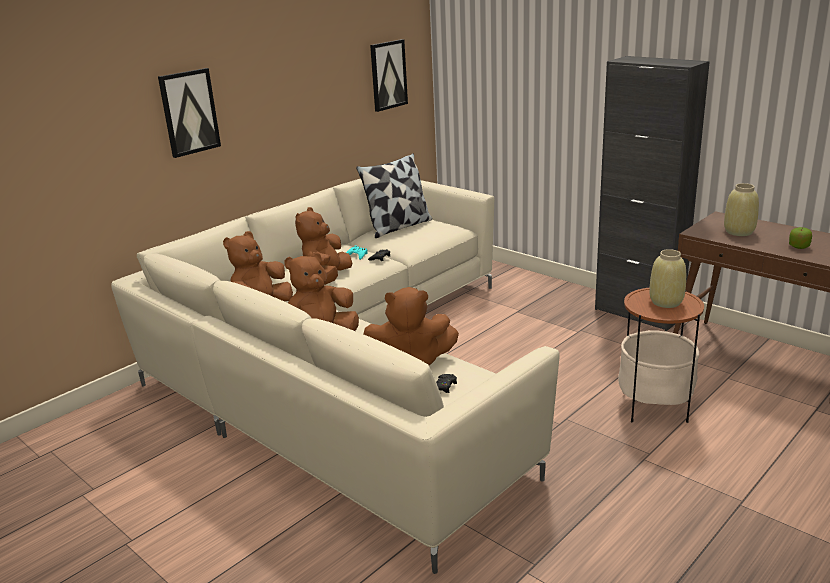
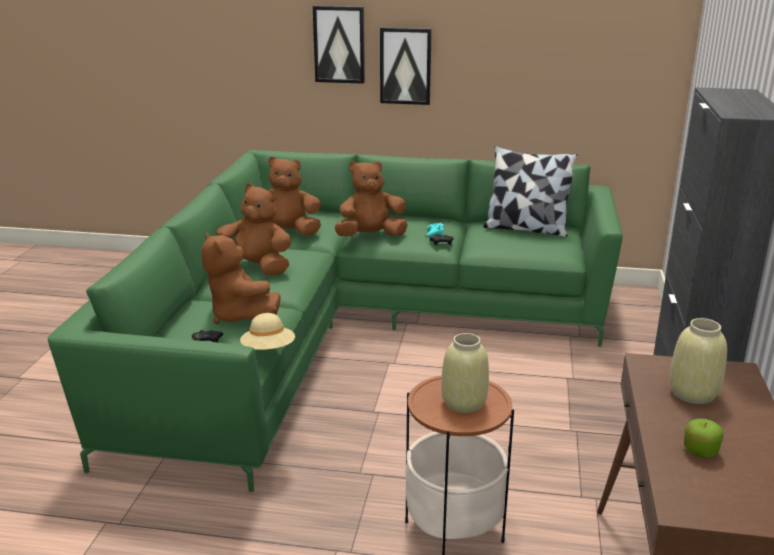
camera: 55 degrees right, 0 degrees up
beige sofa [111,178,560,574] -> green sofa [48,150,623,492]
picture [370,39,408,112] -> picture moved to [380,27,432,105]
none -> beige hat [240,313,295,350]

